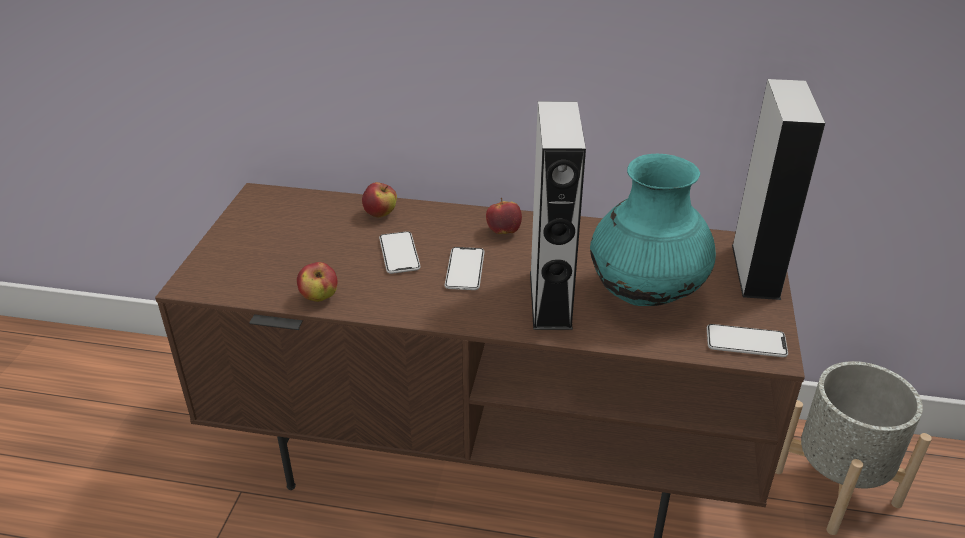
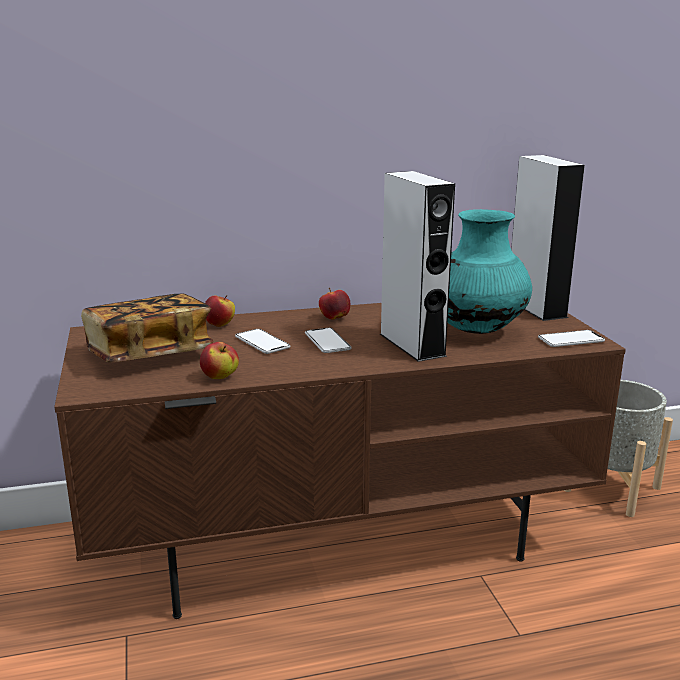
camera: 25 degrees left, 15 degrees down
none -> book [81,293,213,363]

